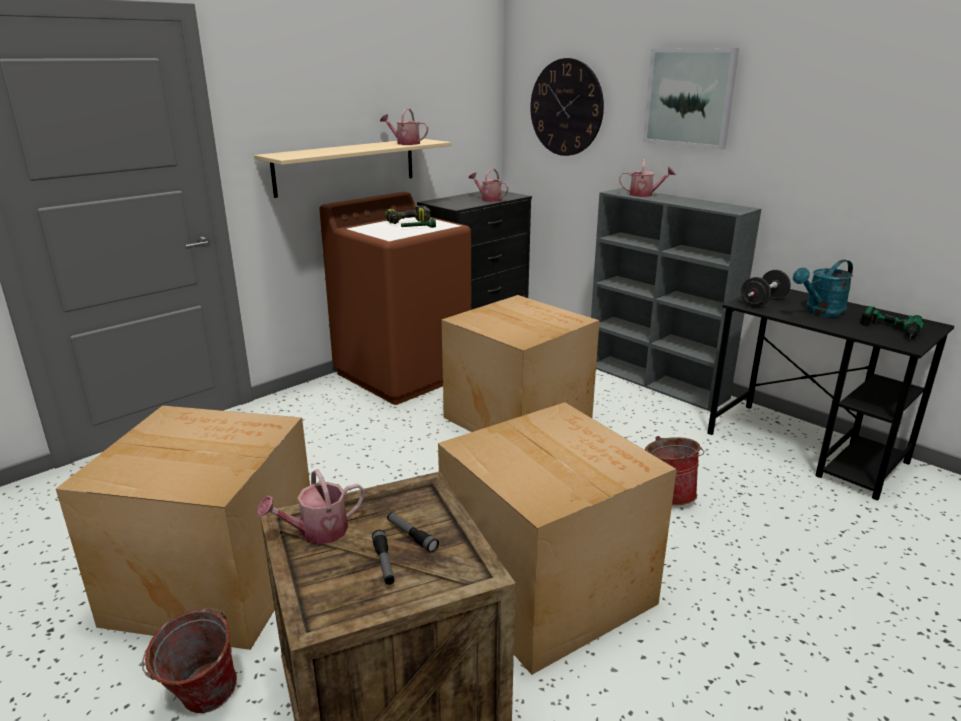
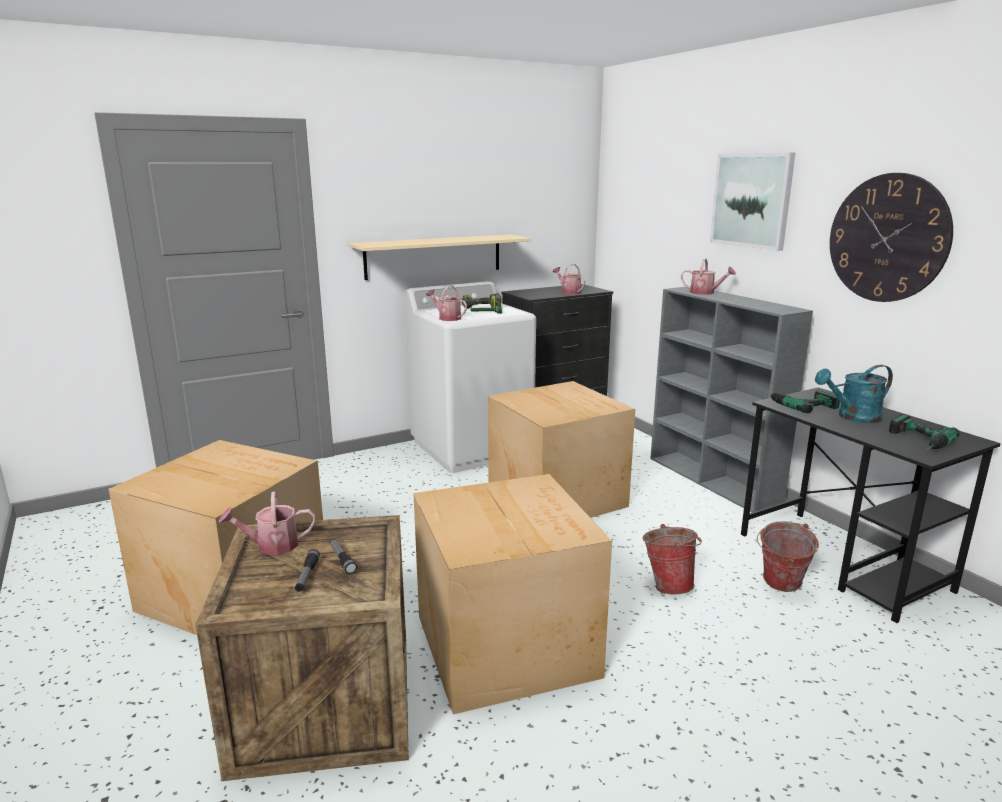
camera: 15 degrees right, 5 degrees down
bucket [142,608,237,713] -> bucket moved to [757,521,819,592]
brown washing machine [320,192,472,405] -> white washing machine [405,281,536,473]
watering can [380,108,428,145] -> watering can moved to [426,286,467,321]
wall clock [530,58,604,156] -> wall clock moved to [830,173,953,302]
black dumbbell [741,270,791,307] -> power drill [763,391,840,413]

